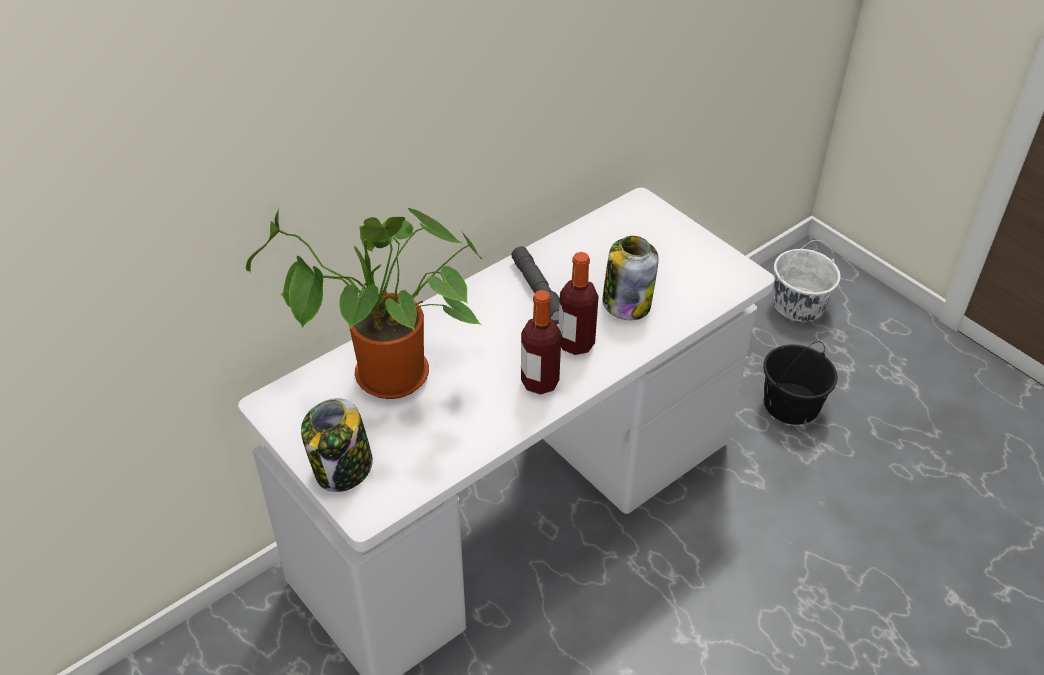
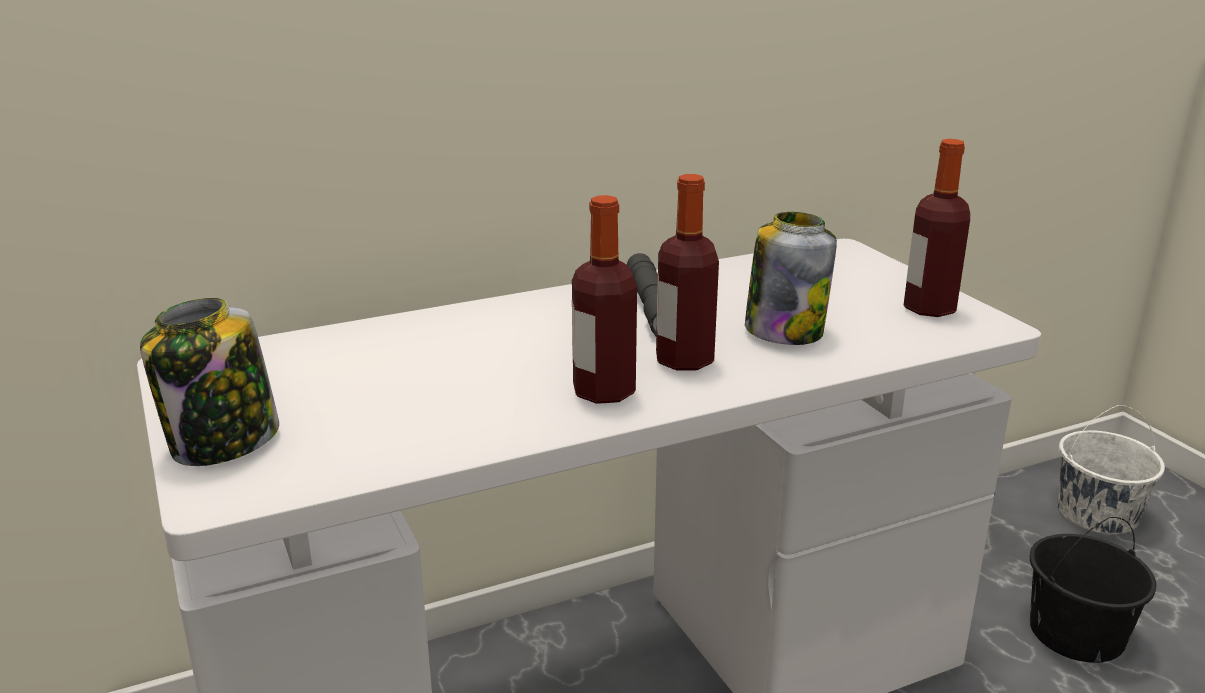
camera: 15 degrees right, 20 degrees down
potted plant [246,208,482,399] -> none
none -> bottle [904,139,970,317]

